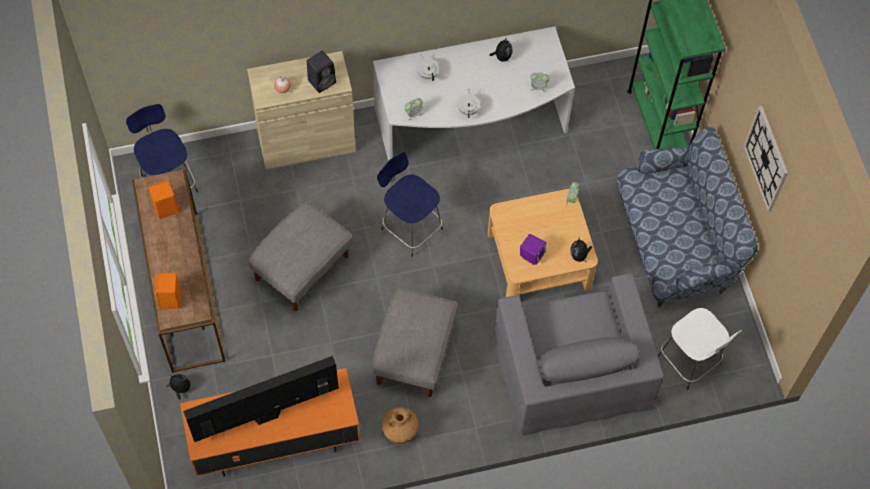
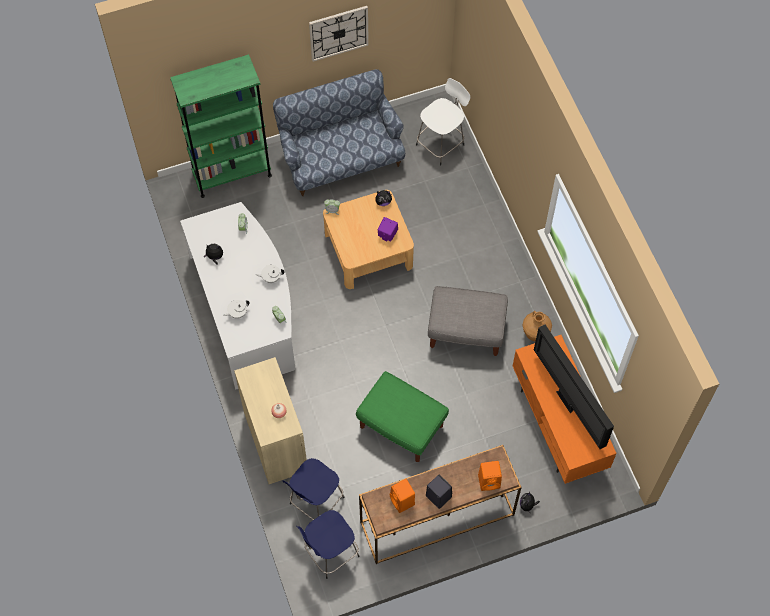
camera: 95 degrees left, 0 degrees up
grey ottoman [248,201,353,311] -> green ottoman [356,371,449,462]
black speaker [307,51,336,93] -> black speaker moved to [426,475,453,509]
blue stool [377,152,443,257] -> blue stool moved to [283,458,345,520]
grey armchair [493,273,664,436] -> none

